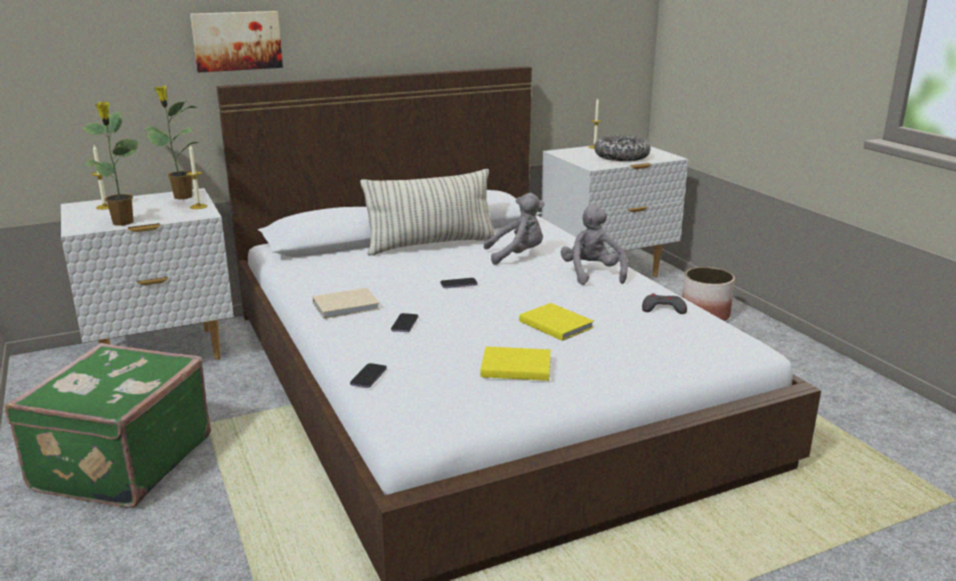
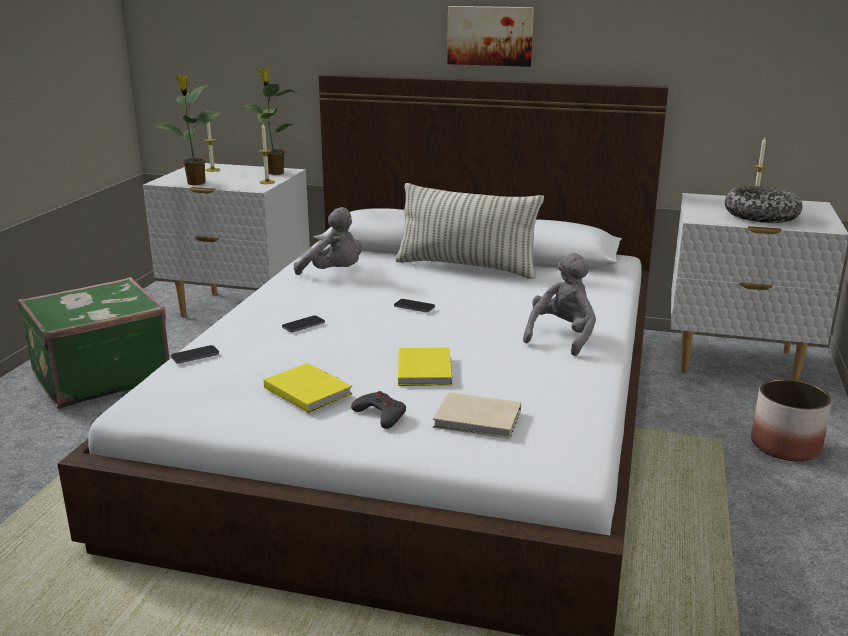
camera: 40 degrees right, 0 degrees up
picture [190,11,283,72] -> picture moved to [447,6,534,67]
beige book [313,288,380,319] -> beige book moved to [433,392,521,439]
grey plush toy [484,193,544,265] -> grey plush toy moved to [294,207,362,275]
grey game controller [642,293,687,314] -> grey game controller moved to [351,391,406,429]

